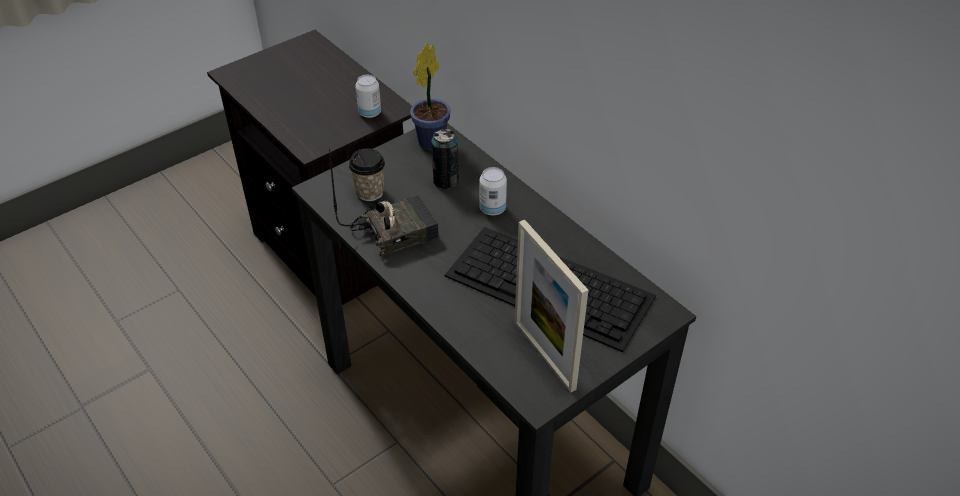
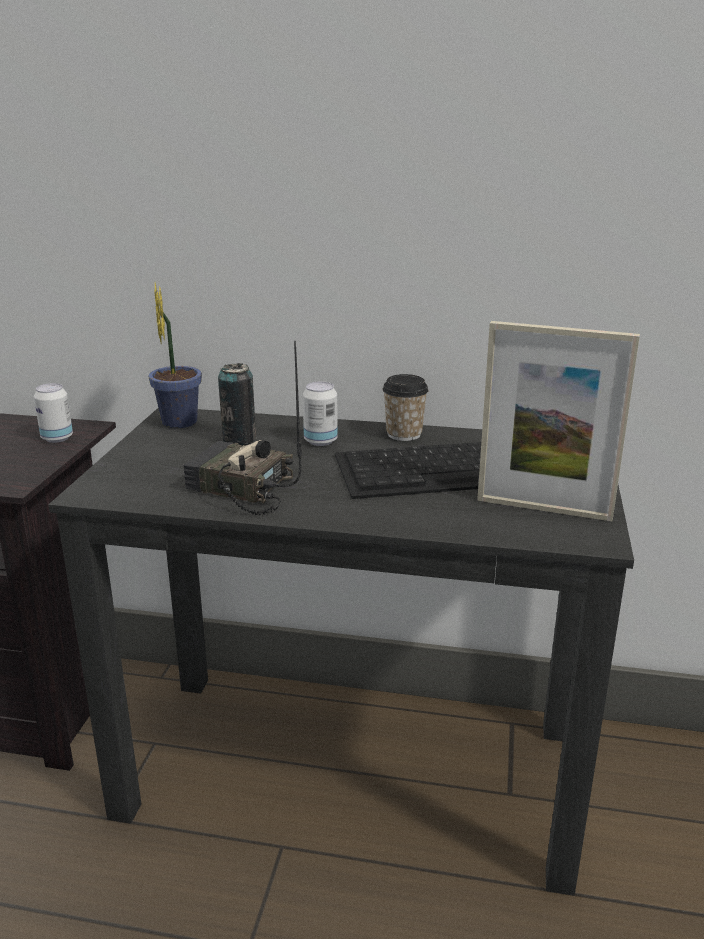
camera: 40 degrees left, 20 degrees down
radio [329,148,439,257] -> radio turned 90 degrees counterclockwise [183,341,302,515]
cup [349,148,385,201] -> cup moved to [382,374,428,441]

